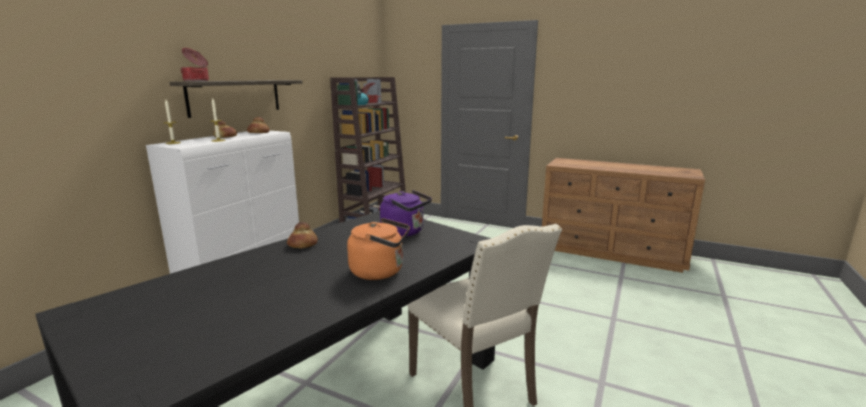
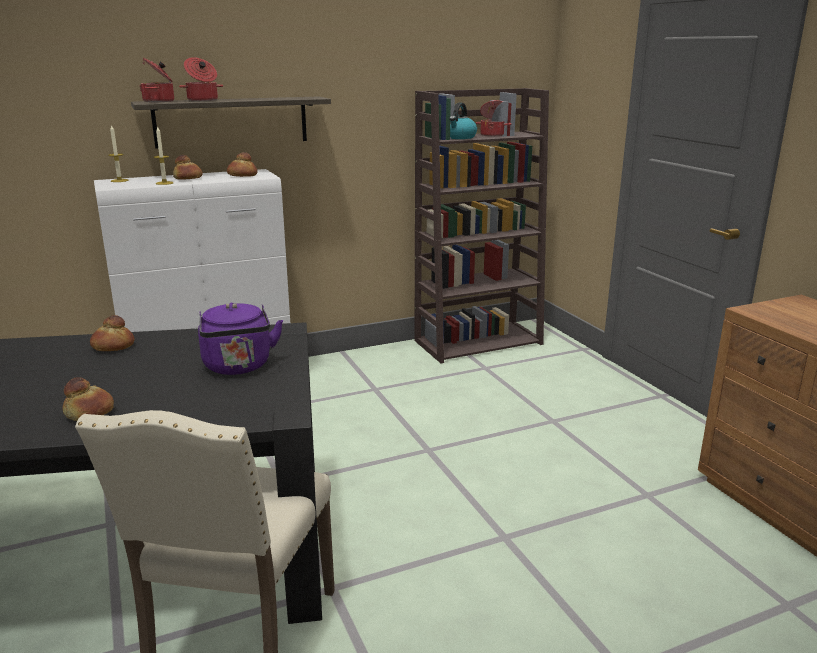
camera: 40 degrees right, 5 degrees up
orange kettle [347,218,410,280] -> bread [62,377,114,421]
none -> cooking pot [179,57,223,101]

